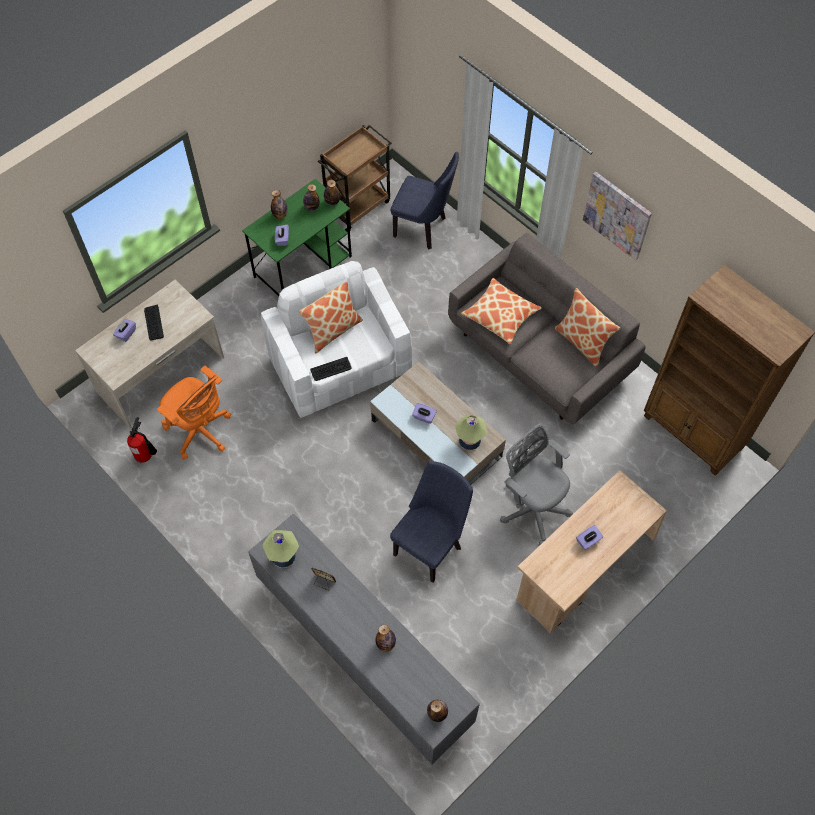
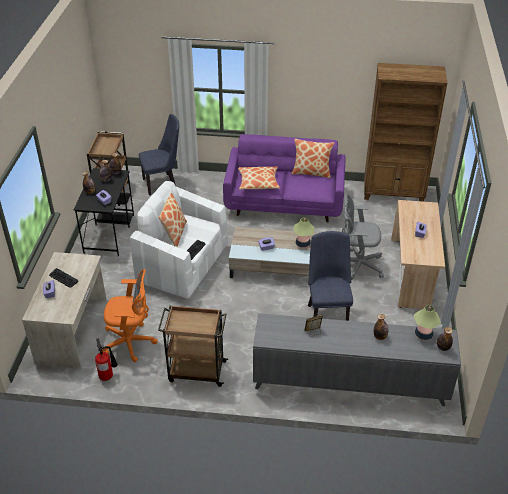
camera: 40 degrees left, 20 degrees down
green desk [242,179,352,296] -> black desk [73,168,134,257]
table lamp [262,530,299,568] -> table lamp moved to [414,305,441,341]
grey sofa [448,233,646,424] -> purple sofa [223,134,345,222]
picture [583,172,652,261] -> none
none -> brown cart [158,305,228,387]

